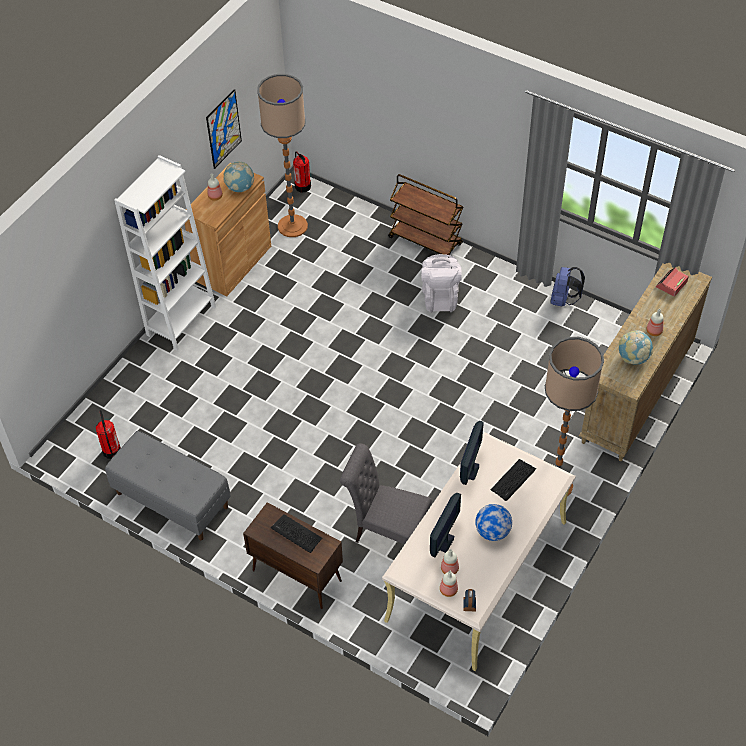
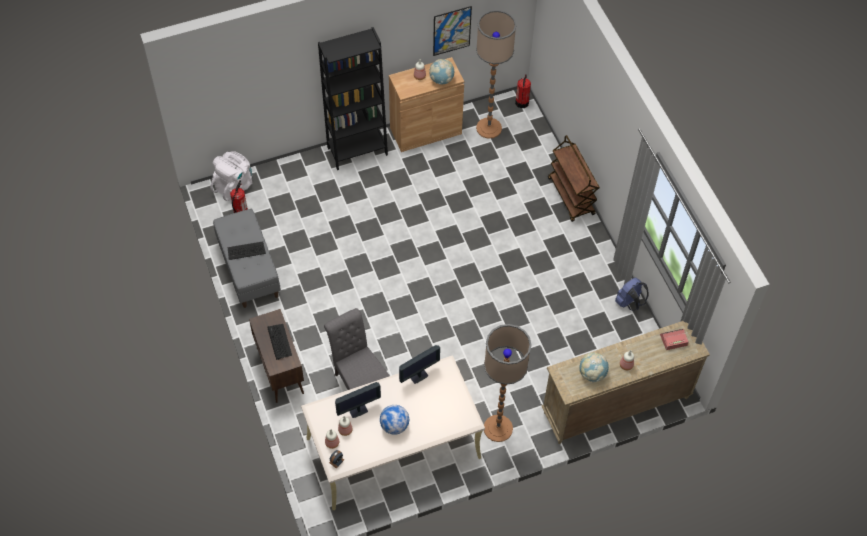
camera: 35 degrees right, 5 degrees up
white bookcase [114,155,216,351] -> black bookcase [318,27,388,170]
white backpack [422,254,462,313] -> white backpack moved to [210,151,252,201]
keyboard [491,459,536,501] -> keyboard moved to [228,242,266,260]

